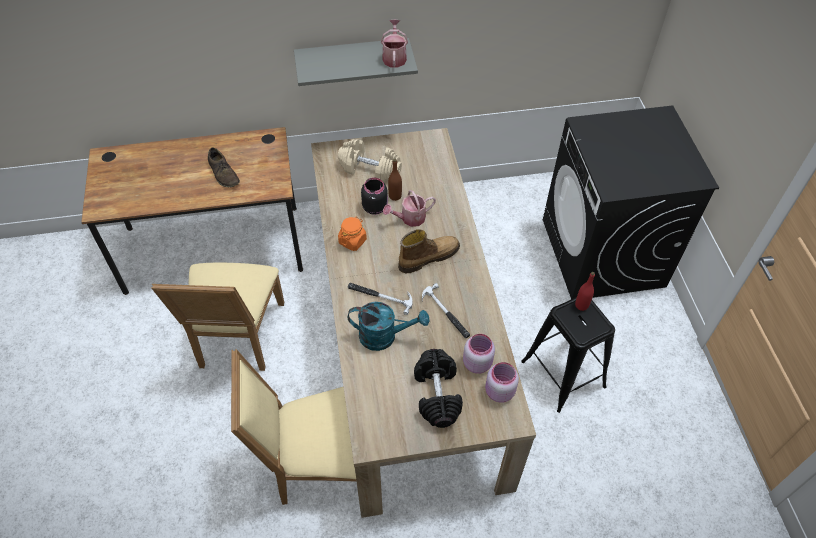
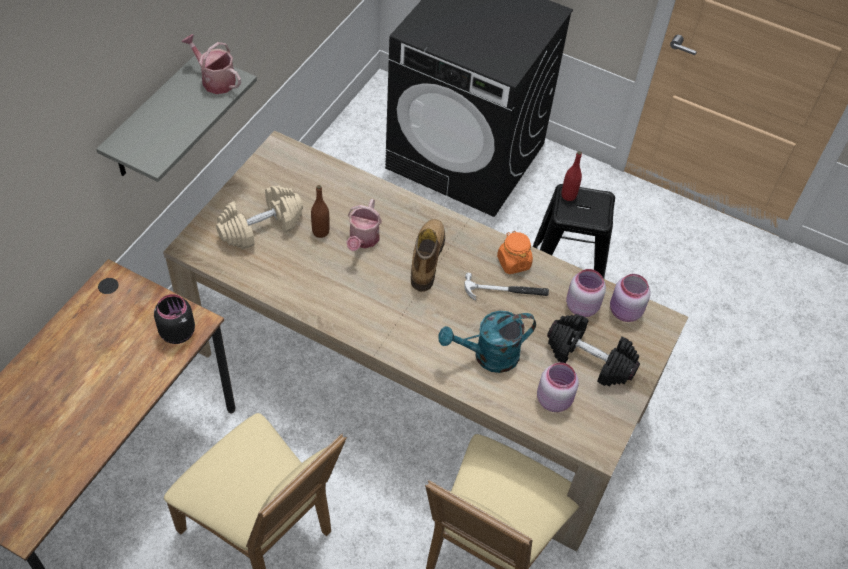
camera: 55 degrees left, 0 degrees up
brown shoe [208,148,240,188] -> none
orange jar [338,217,367,251] -> orange jar moved to [497,231,533,274]
hammer [348,283,412,315] -> none
turquoise watering can [348,302,429,351] -> turquoise watering can turned 150 degrees counterclockwise [439,311,536,373]
black jar [361,177,388,215] -> black jar moved to [154,294,195,344]
none -> pink jar [537,362,579,412]

